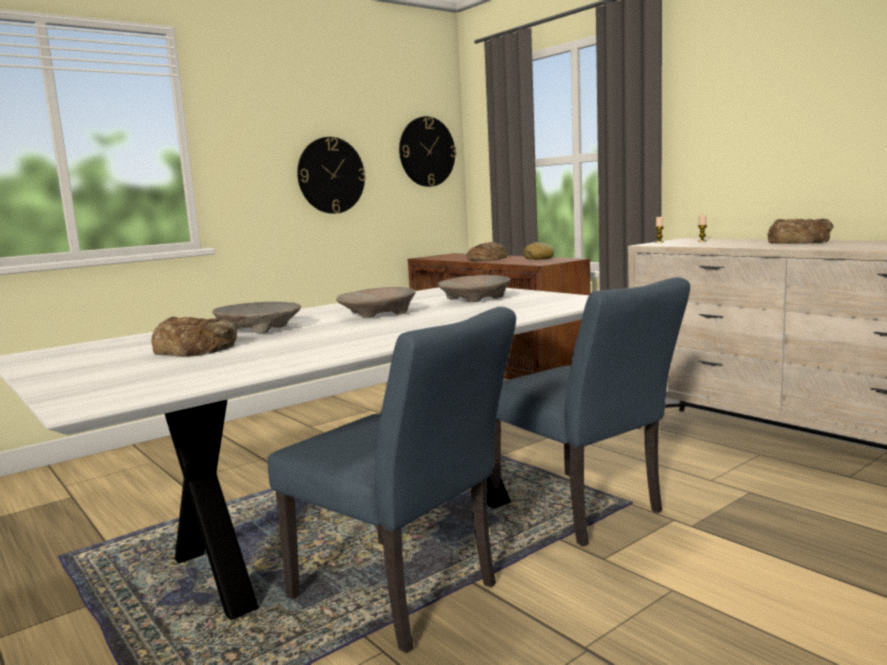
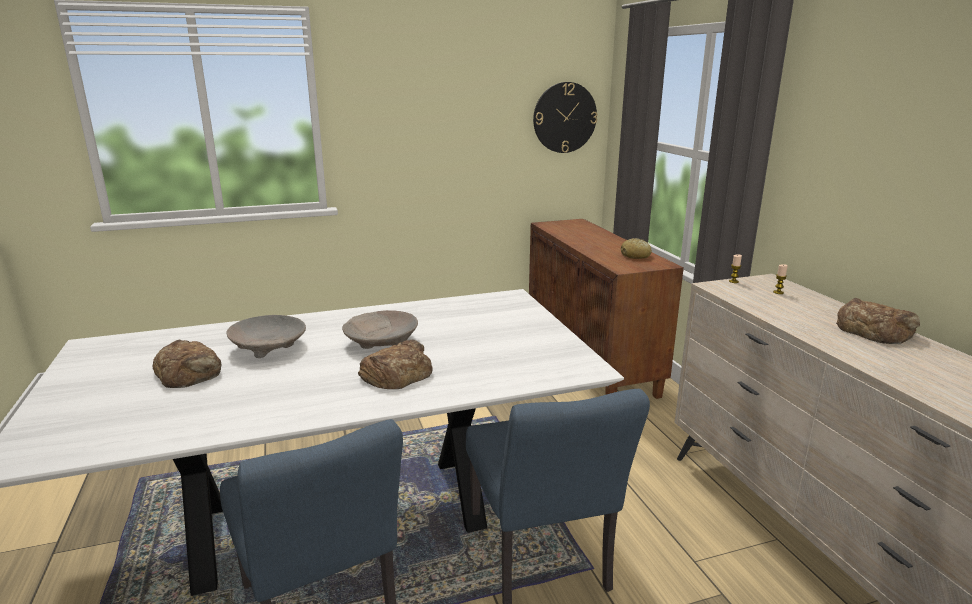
camera: 20 degrees right, 10 degrees up
wall clock [297,137,366,214] -> none
beige bowl [438,275,510,302] -> none
bread [467,242,508,261] -> bread moved to [358,340,433,389]

